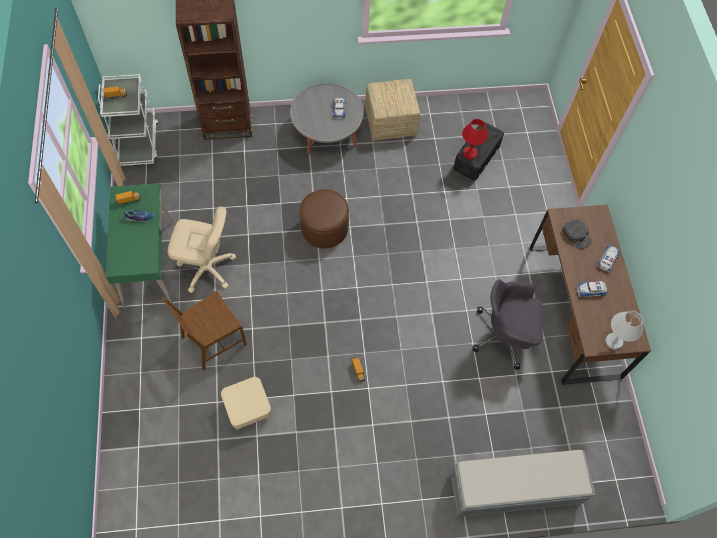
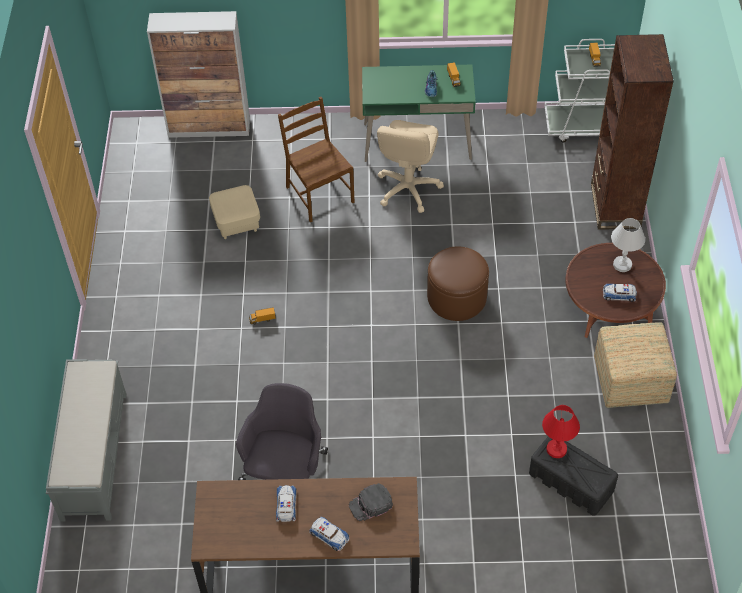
camera: 100 degrees right, 10 degrees down
grey coffee table [290,83,364,155] -> brown coffee table [565,243,666,338]
white table lamp [605,311,643,350] -> white table lamp moved to [611,218,645,272]
none -> cabinet [147,11,250,138]

